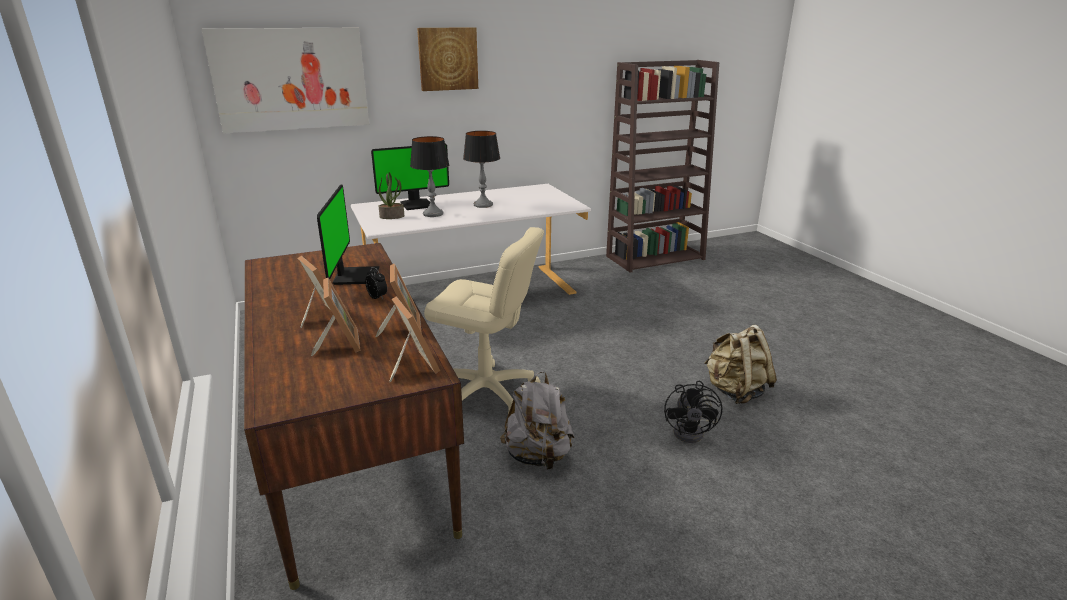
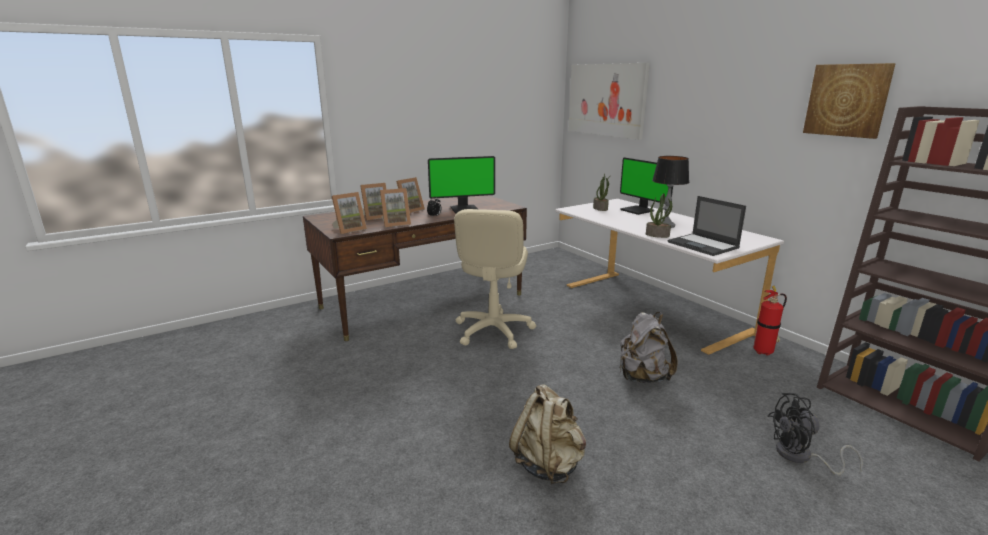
camera: 80 degrees right, 5 degrees down
table lamp [410,136,450,217] -> none
picture [417,27,478,91] -> picture moved to [803,63,896,139]
grey backpack [500,371,575,470] -> grey backpack moved to [619,312,678,383]
black fan [664,381,723,443] -> black fan moved to [768,393,863,475]
none -> potted plant [646,193,672,238]
none -> laptop [668,196,746,256]
none -> fire extinguisher [753,286,787,356]

